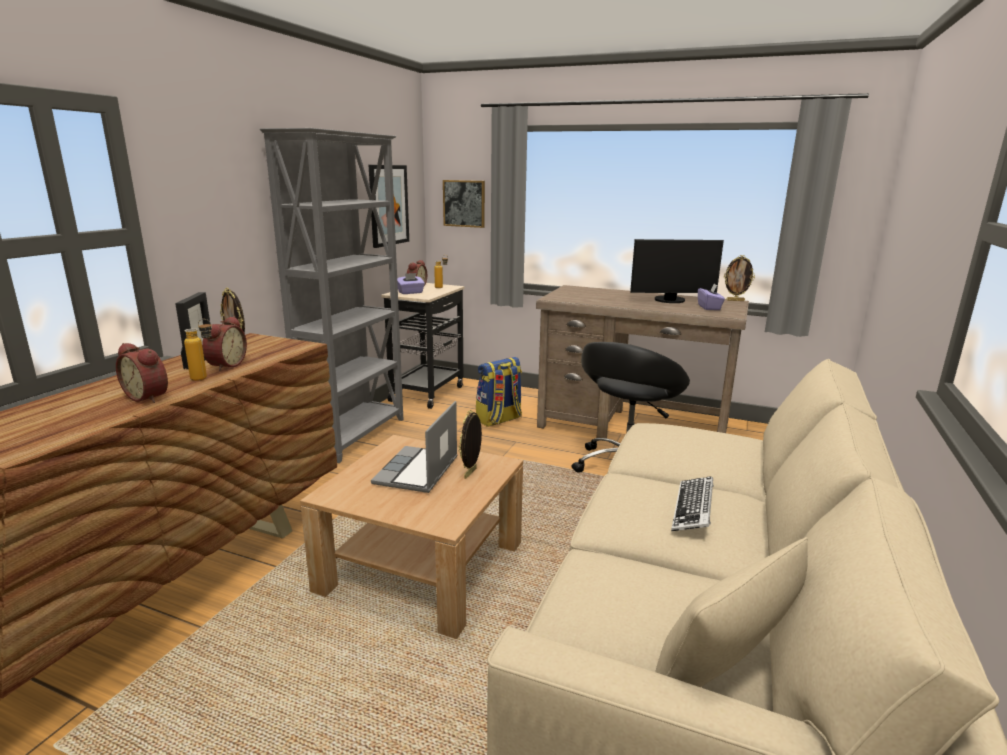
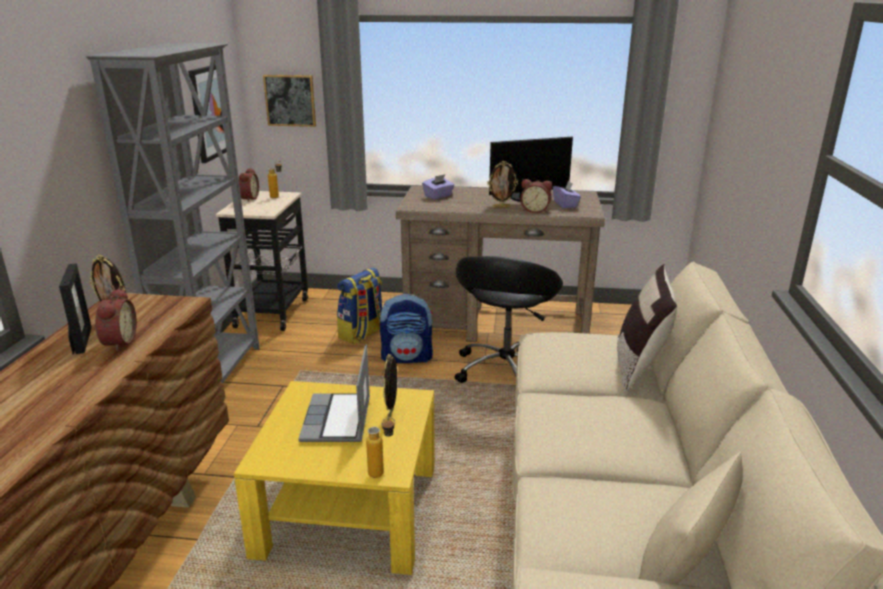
camera: 15 degrees left, 5 degrees up
alarm clock [116,343,168,403] -> alarm clock moved to [521,179,552,213]
bottle [184,319,212,381] -> bottle moved to [366,417,395,478]
brown coffee table [300,435,523,639] -> yellow coffee table [234,381,435,575]
purple tissue box [397,273,425,294] -> purple tissue box moved to [422,174,454,199]
keyboard [671,476,714,531] -> none
picture frame [724,255,755,301] -> picture frame moved to [487,161,518,208]
none -> backpack [380,293,433,363]
none -> pillow [617,264,678,392]

